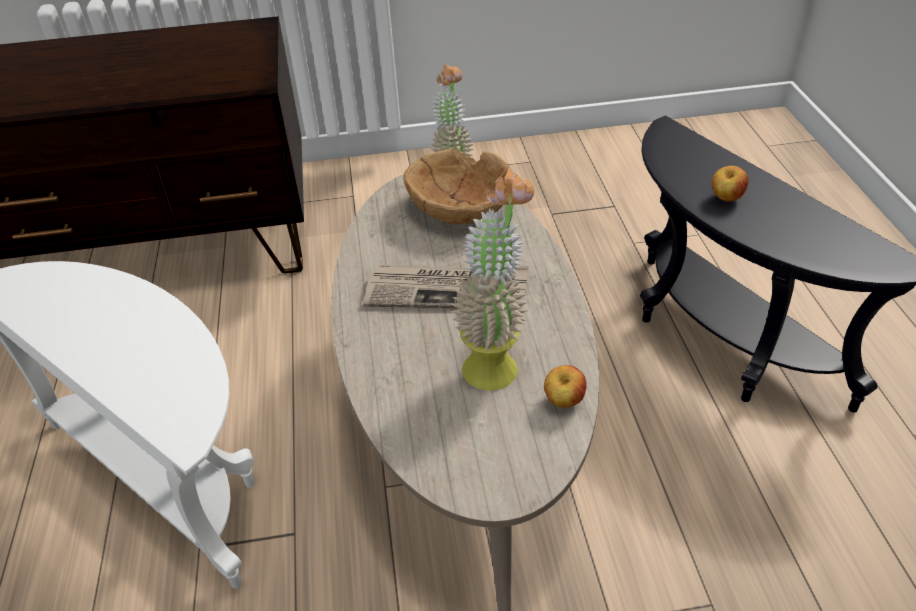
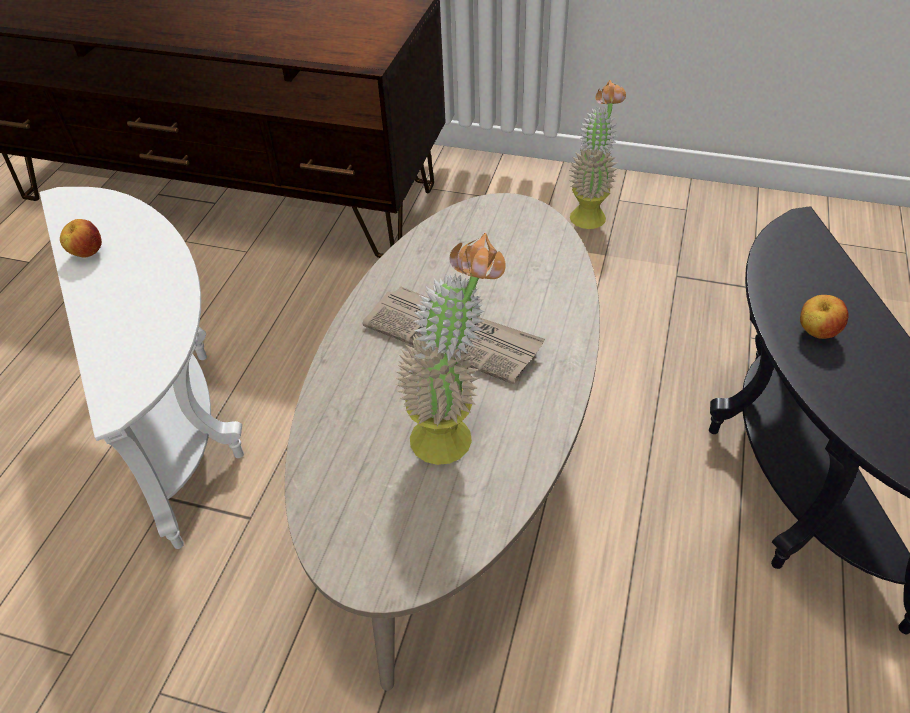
camera: 25 degrees right, 5 degrees up
brown bowl [403,148,513,224] -> none
apple [544,365,586,408] -> apple moved to [60,219,102,258]

